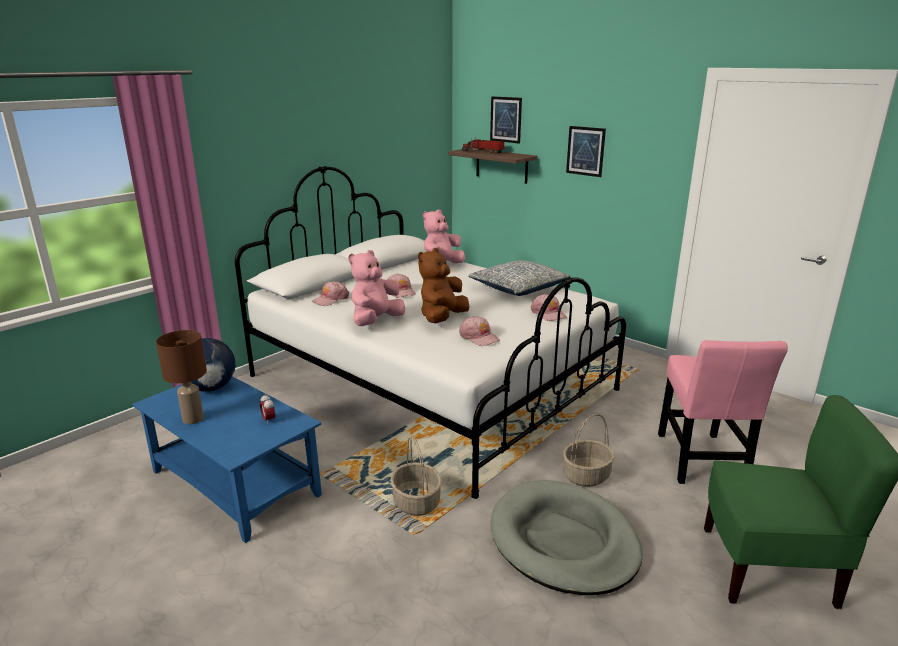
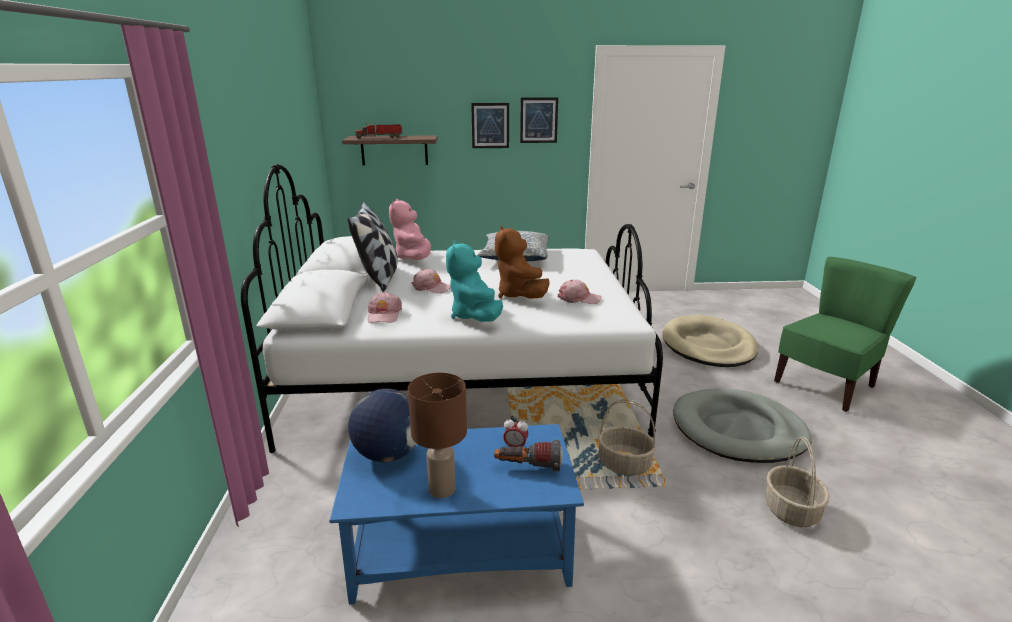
camera: 45 degrees left, 0 degrees up
pink plush toy [349,250,405,326] -> turquoise plush toy [446,240,503,322]
picture [490,96,522,144] -> picture moved to [520,97,558,143]
pink cap [531,294,567,321] -> none
basket [563,414,615,487] -> basket moved to [765,437,830,527]
pink chair [658,340,788,484] -> beige dog bed [663,315,758,367]
none -> pillow [348,202,397,292]
none -> flashlight [494,439,563,472]

